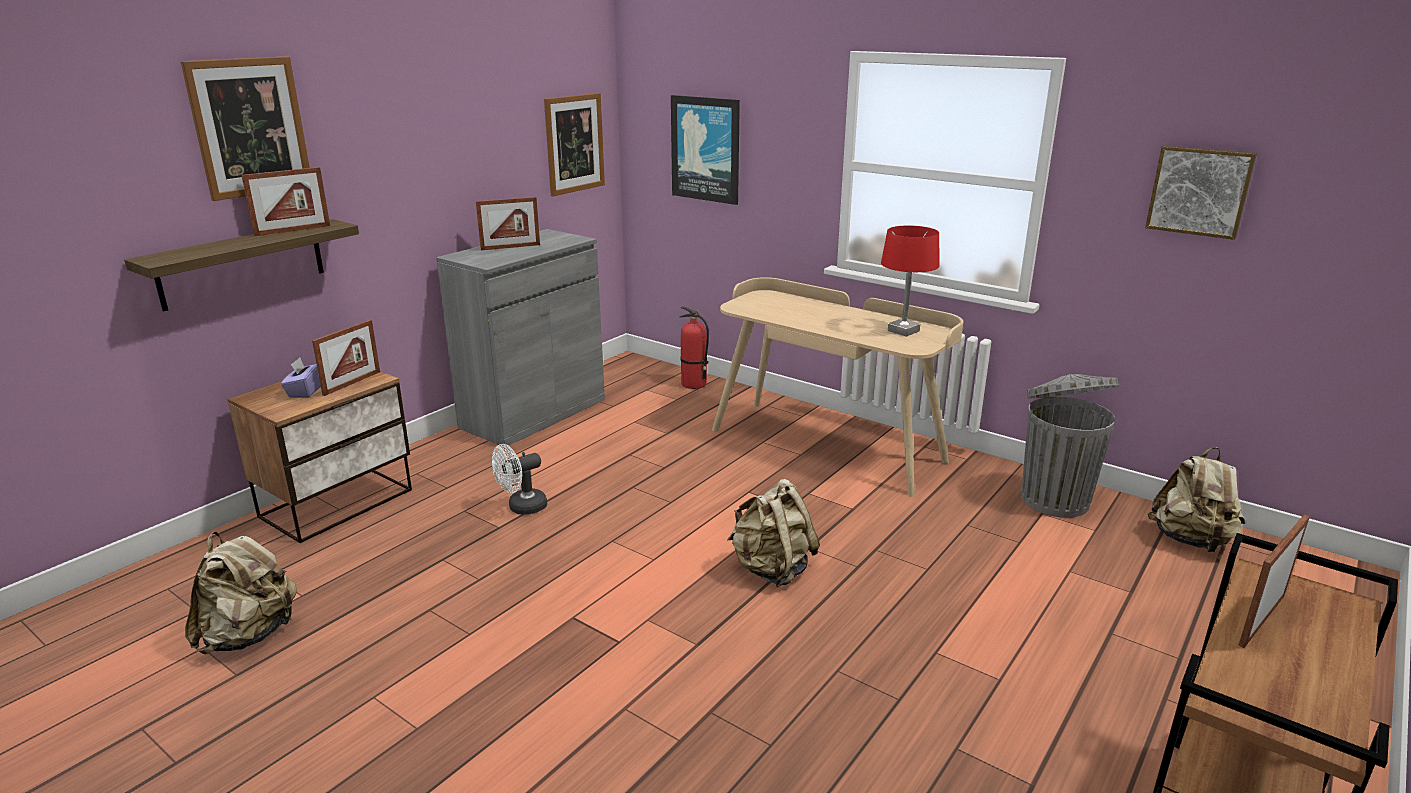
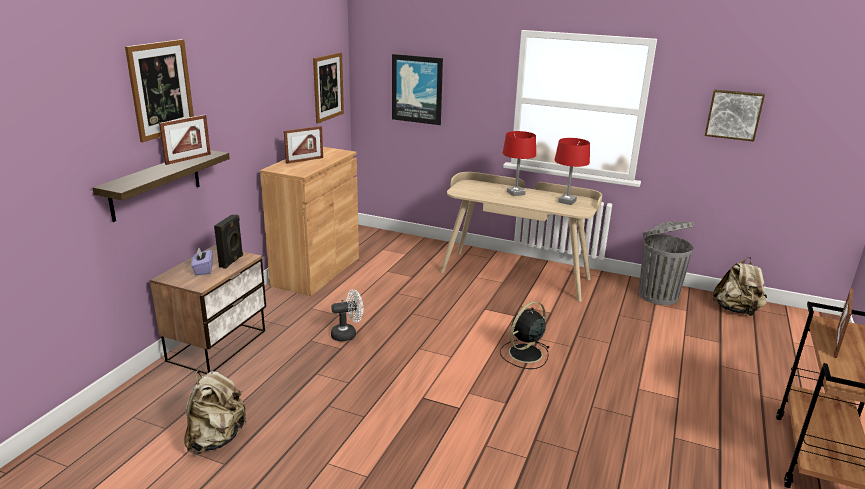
camera: 15 degrees left, 0 degrees up
picture frame [312,320,380,396] -> black speaker [214,214,243,269]
grey cabinet [436,229,605,447] -> brown cabinet [260,147,359,296]
white fan [492,444,547,515] -> white fan turned 150 degrees counterclockwise [331,289,363,342]
fire extinguisher [679,306,709,389] -> none
beige backpack [727,479,820,587] -> black fan [500,301,550,369]
none -> red table lamp [503,131,536,196]

